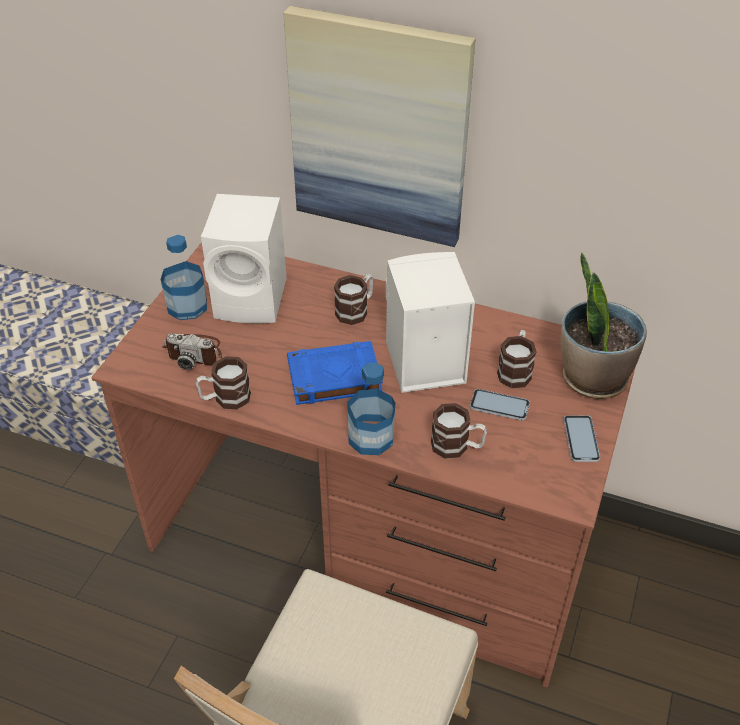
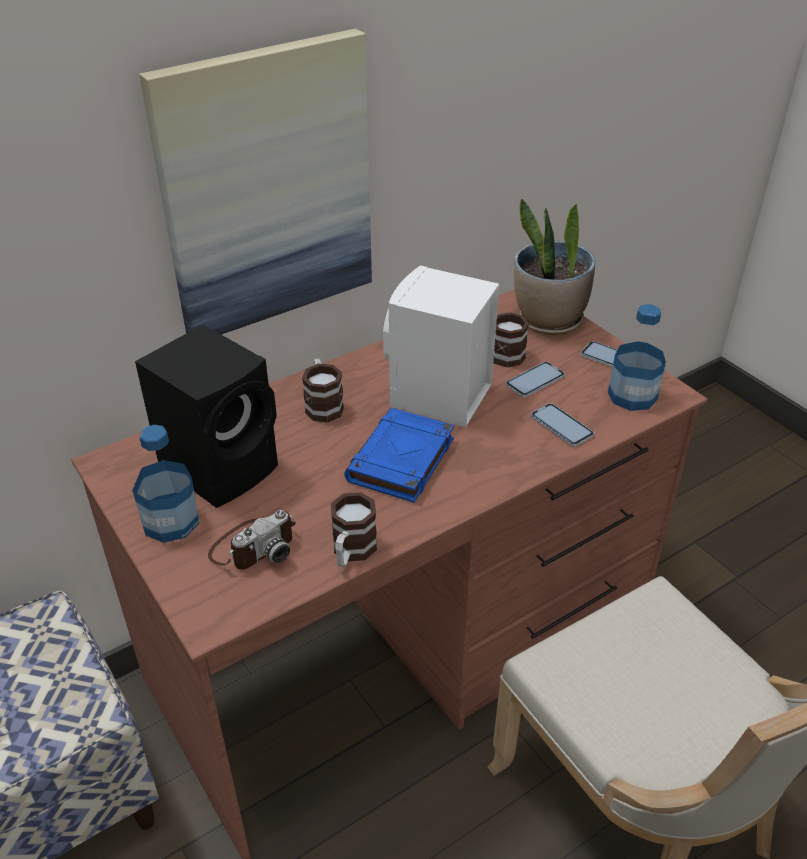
camera: 55 degrees left, 5 degrees down
white speaker [201,194,286,323] -> black speaker [135,325,278,508]
bottle [347,362,395,455] -> bottle moved to [608,304,666,411]
mug [431,403,487,459] -> phone [531,403,594,447]

